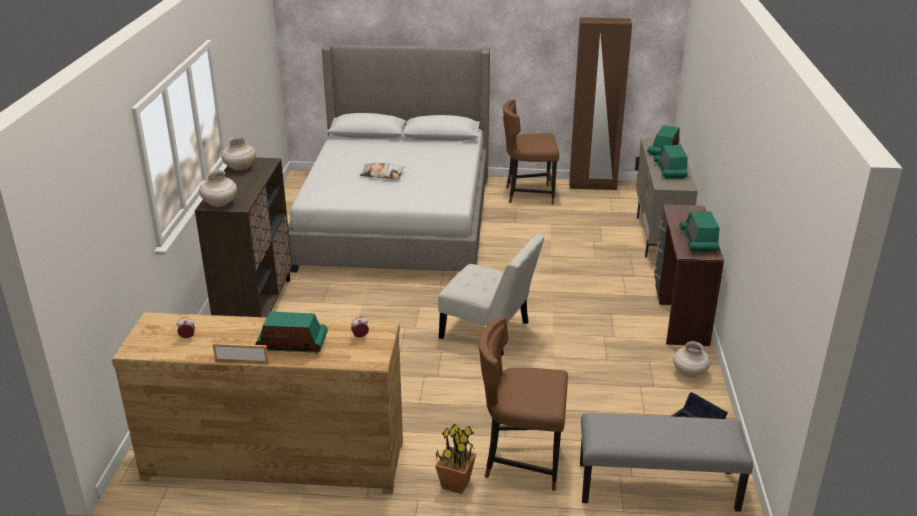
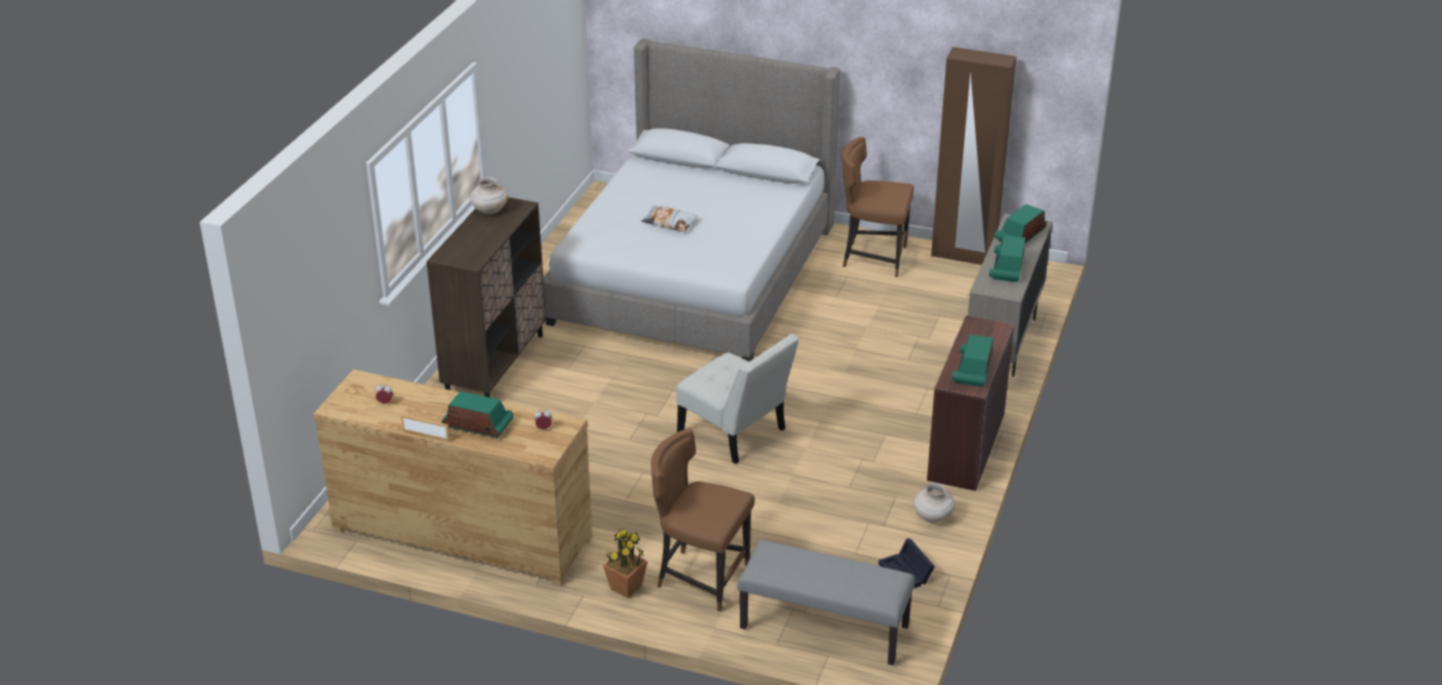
camera: 15 degrees right, 5 degrees up
beige vase [199,170,237,207] -> none

